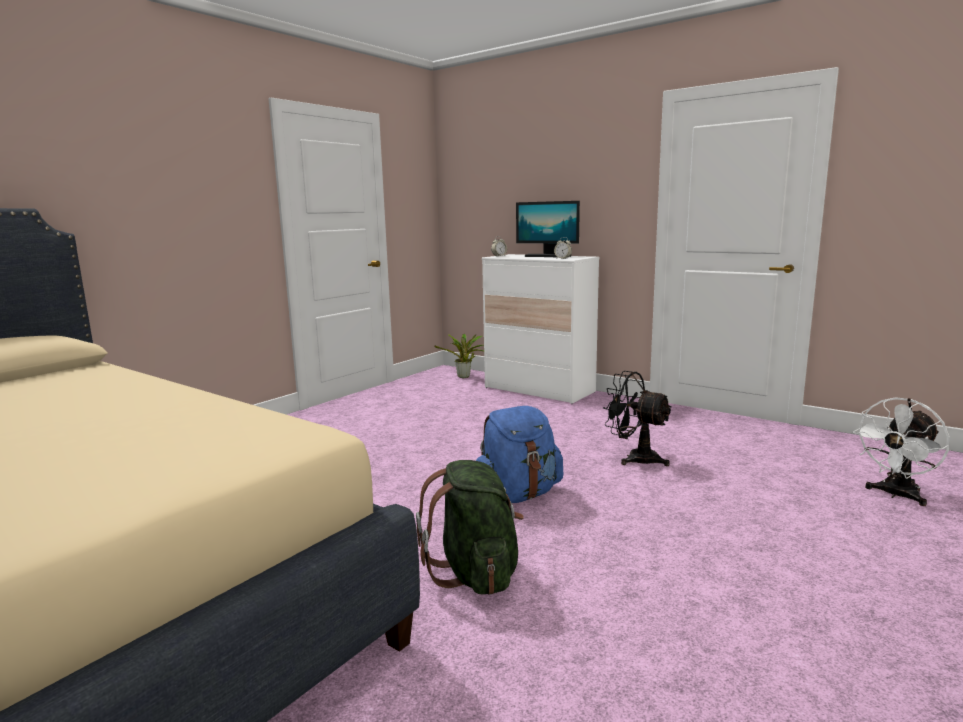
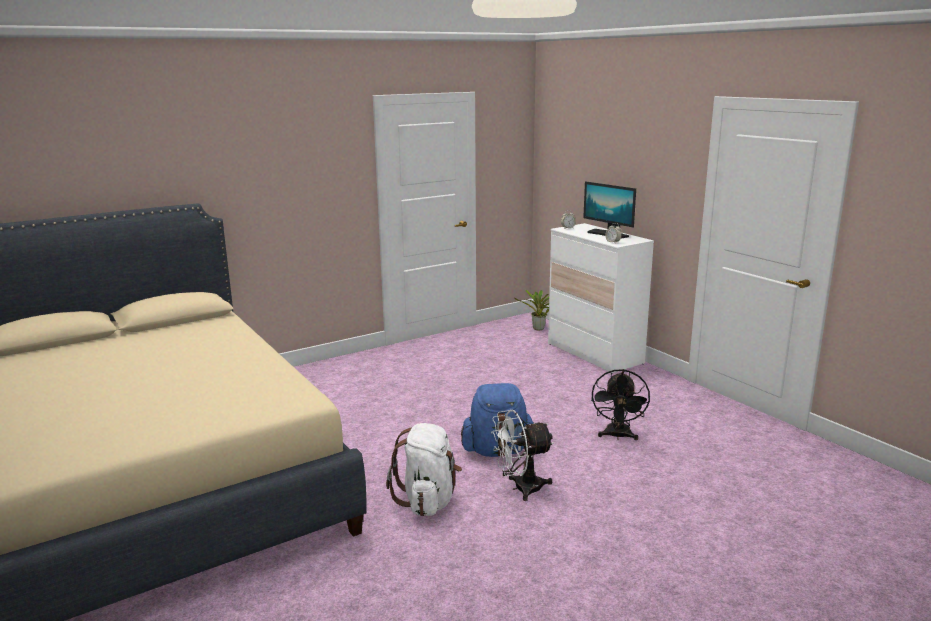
camera: 20 degrees right, 5 degrees up
green backpack [416,460,524,595] -> white backpack [386,423,462,516]
black fan [603,371,671,466] -> black fan turned 135 degrees counterclockwise [591,369,650,440]
white fan [853,397,950,506] -> white fan moved to [491,410,554,501]

